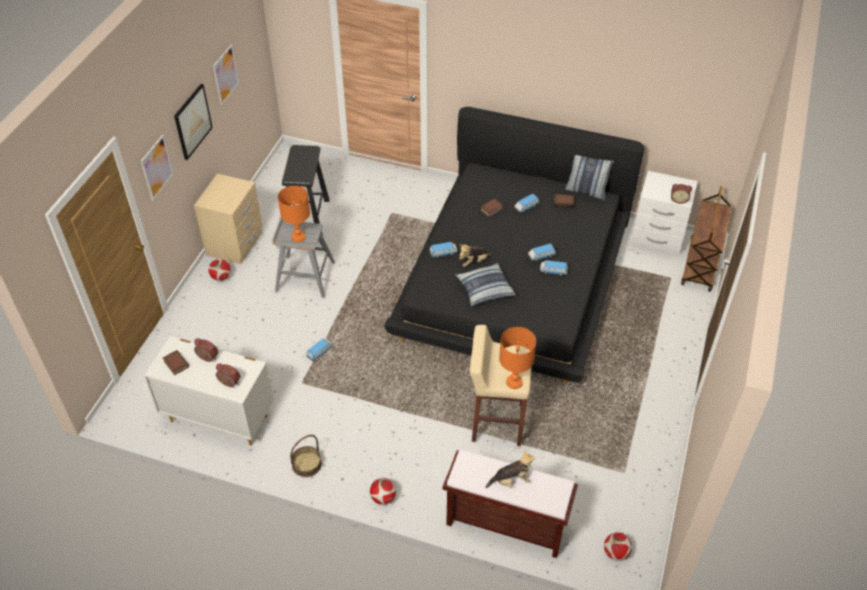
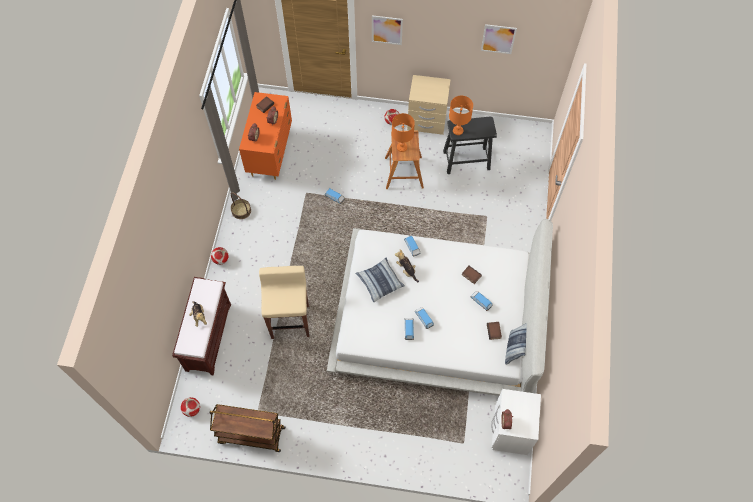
camera: 80 degrees right, 15 degrees up
white dresser [144,336,274,446] -> orange dresser [239,92,292,180]
picture [174,84,213,160] -> none
grey stool [272,217,335,298] -> brown stool [385,131,424,189]
black bed [385,107,644,384] -> white bed [326,219,553,396]
orange table lamp [499,327,536,389] -> orange table lamp moved to [449,96,473,135]
brown cart [681,186,732,292] -> brown cart moved to [210,404,285,452]

